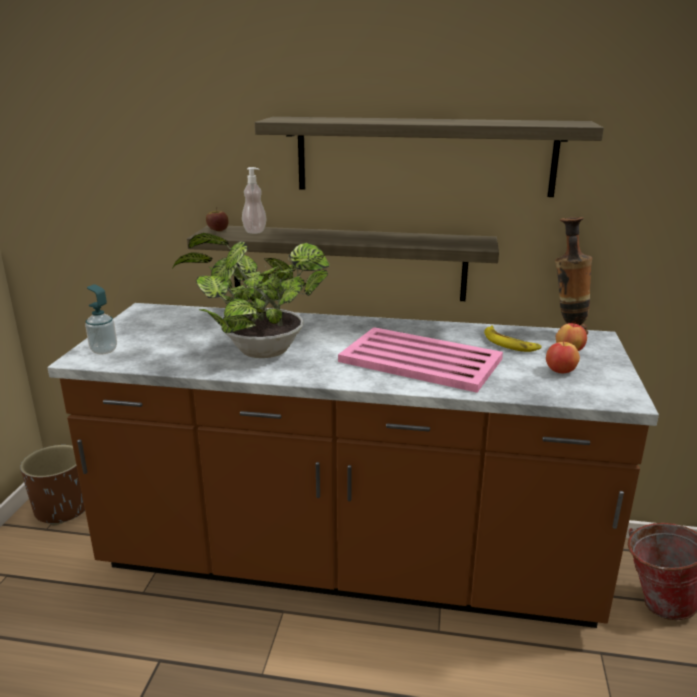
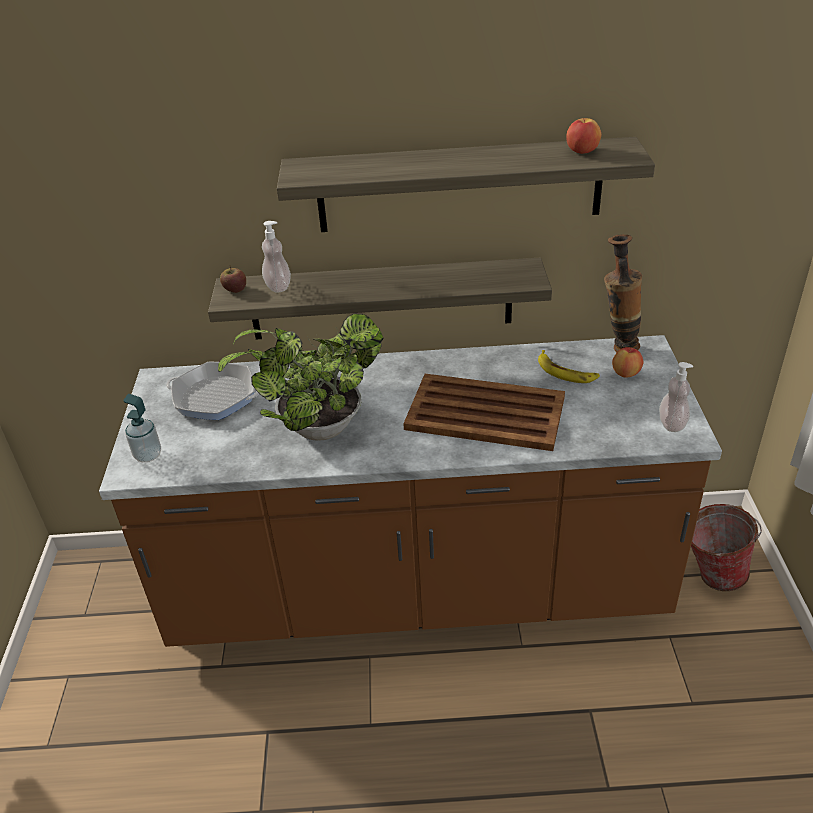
camera: 10 degrees left, 15 degrees up
brown planter [20,445,85,526] -> none
pink tray [338,327,503,393] -> brown tray [403,374,565,451]
apple [546,342,580,373] -> apple moved to [566,118,601,154]
none -> frying pan [166,361,259,420]
none -> soap dispenser [659,362,693,432]

